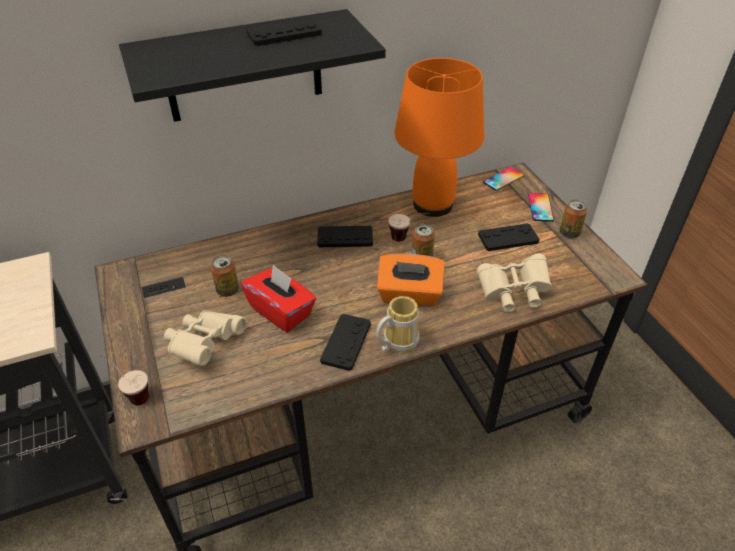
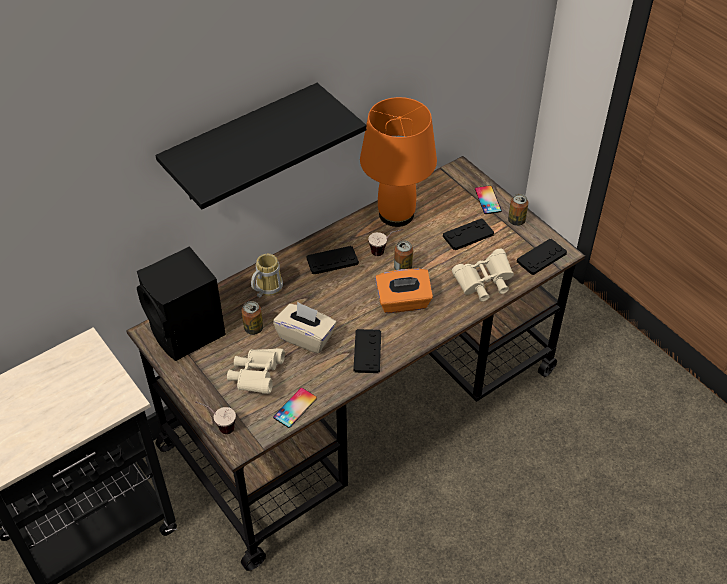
camera: 15 degrees left, 5 degrees up
red tissue box [241,264,316,332] -> beige tissue box [273,301,336,353]
black game controller [246,17,322,46] -> black game controller moved to [517,239,567,275]
mug [376,296,419,352] -> mug moved to [251,254,283,298]
phone [483,167,524,191] -> phone moved to [273,388,317,428]
none -> black speaker [137,246,226,361]

